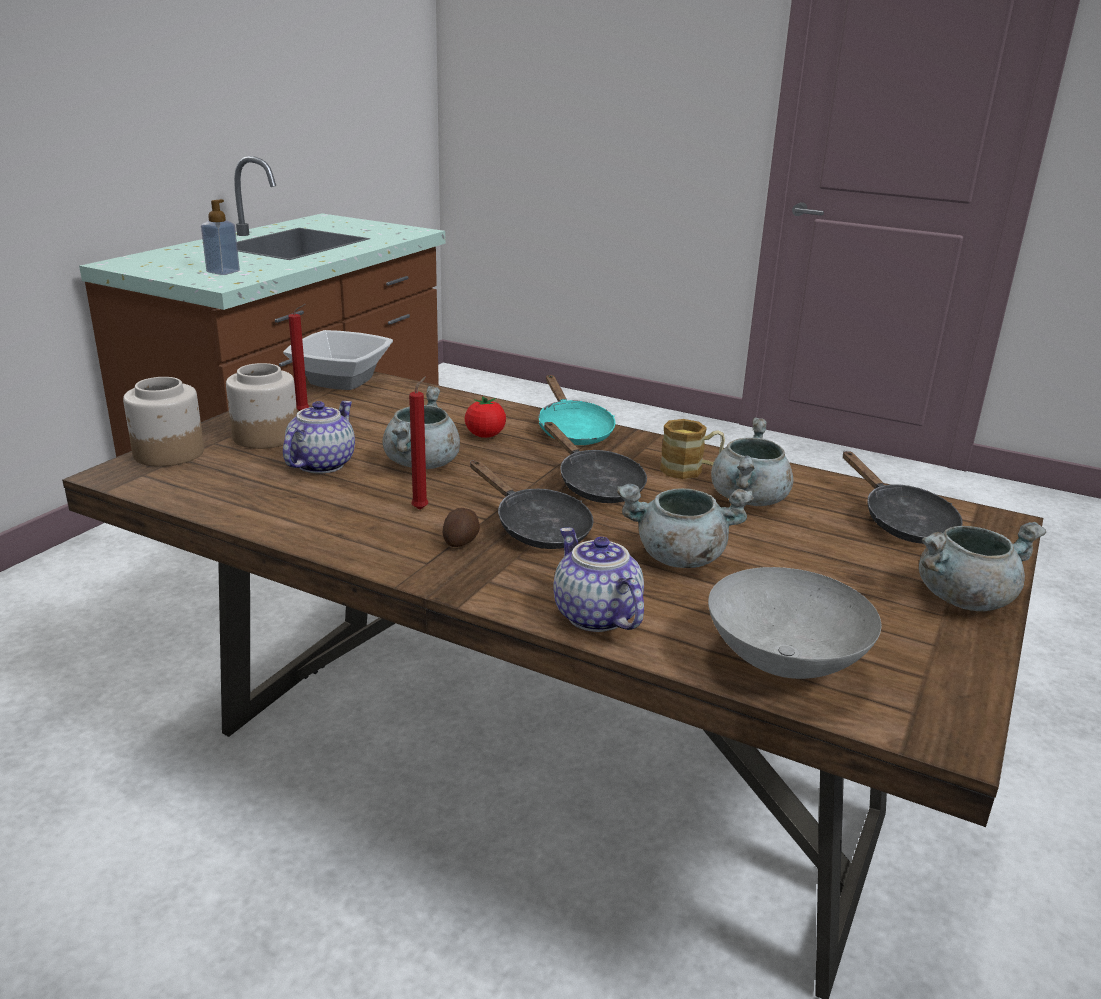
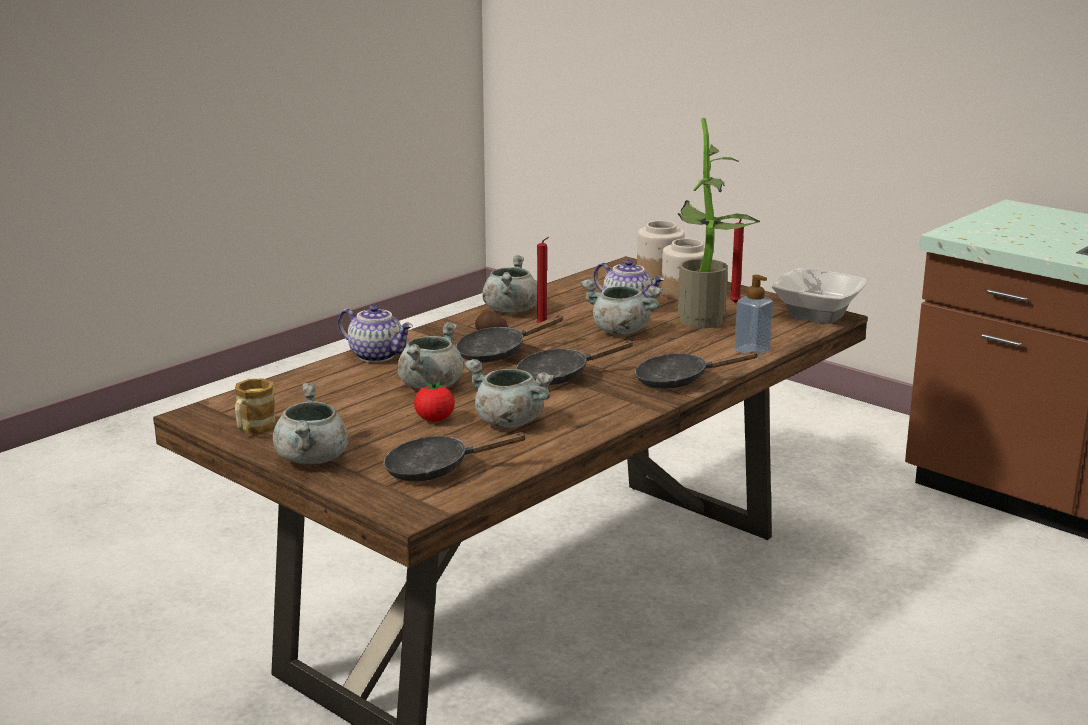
camera: 105 degrees right, 5 degrees down
soap dispenser [201,199,240,275] -> soap dispenser moved to [734,275,773,356]
tomato [465,396,506,438] -> tomato moved to [414,381,455,422]
turquoise frying pan [539,375,616,445] -> black frying pan [635,351,759,389]
teapot [553,527,644,632] -> teapot turned 45 degrees clockwise [338,305,413,363]
mug [660,419,725,479] -> mug moved to [235,378,276,434]
grey bowl [708,567,881,679] -> none
none -> grey cooking pot [482,255,537,312]
none -> potted plant [678,117,760,328]

